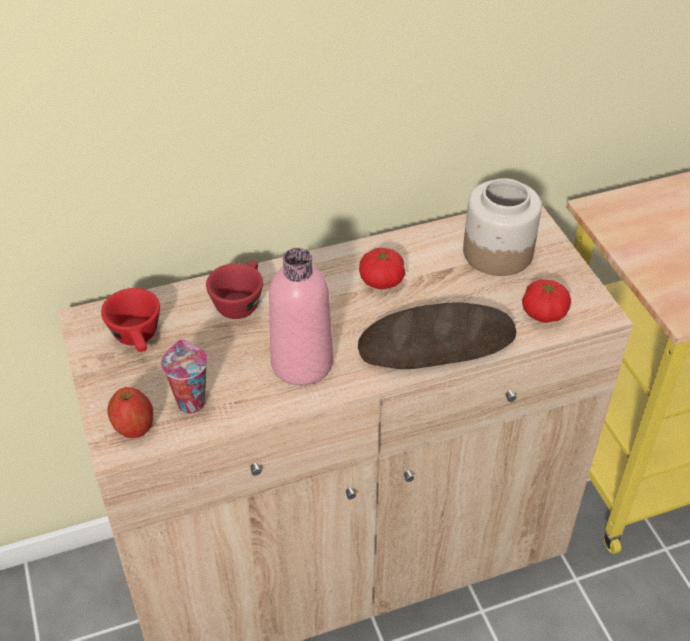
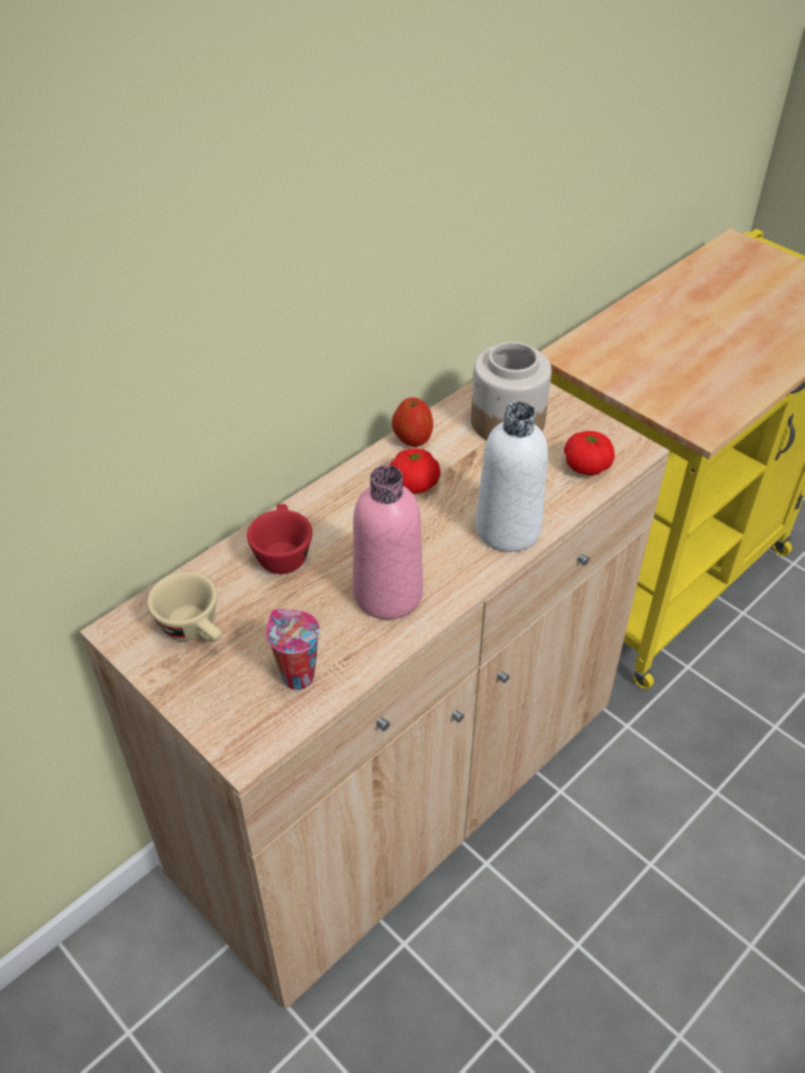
camera: 25 degrees left, 0 degrees up
red cup [101,288,160,352] -> beige cup [147,572,222,642]
apple [107,387,153,438] -> apple moved to [392,397,433,447]
bread [358,302,516,369] -> white bottle [476,402,548,552]

